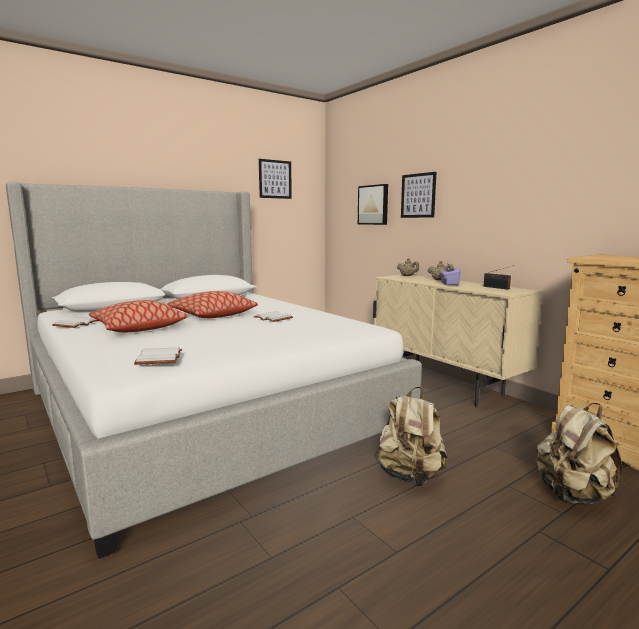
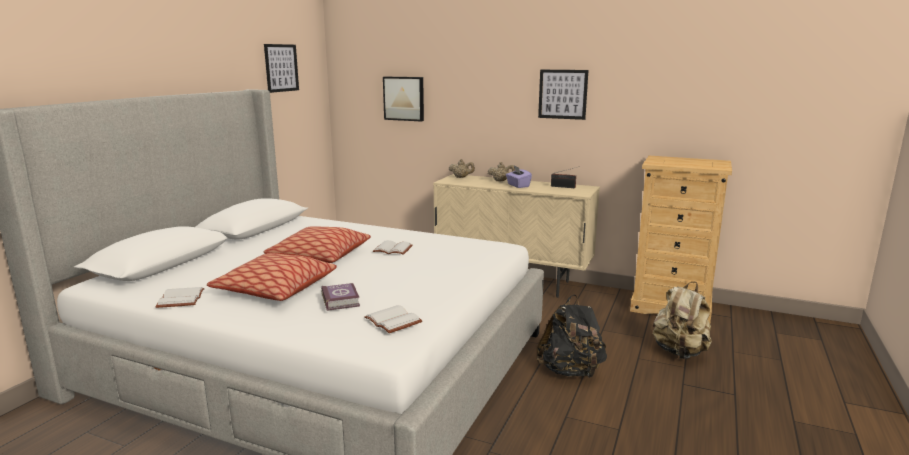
camera: 30 degrees left, 5 degrees up
beige backpack [375,387,447,487] -> black backpack [537,295,607,378]
picture [401,172,436,218] -> picture moved to [538,70,589,120]
none -> book [321,283,360,311]

